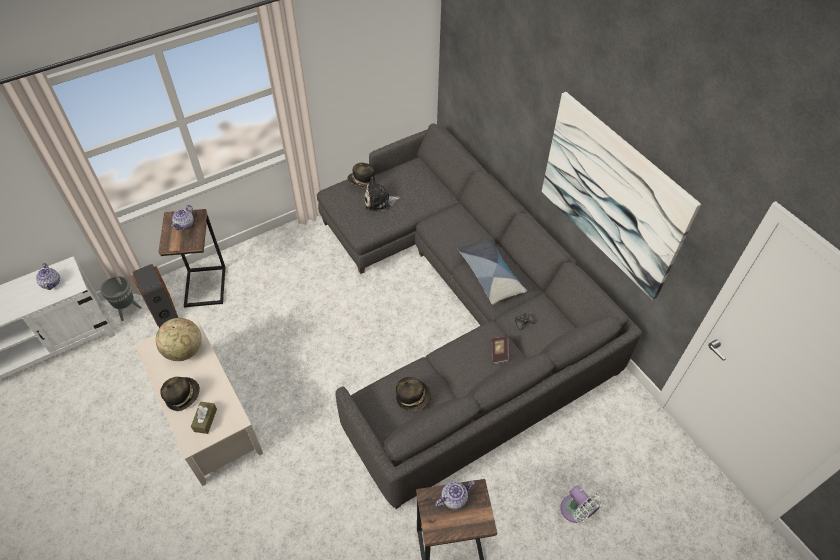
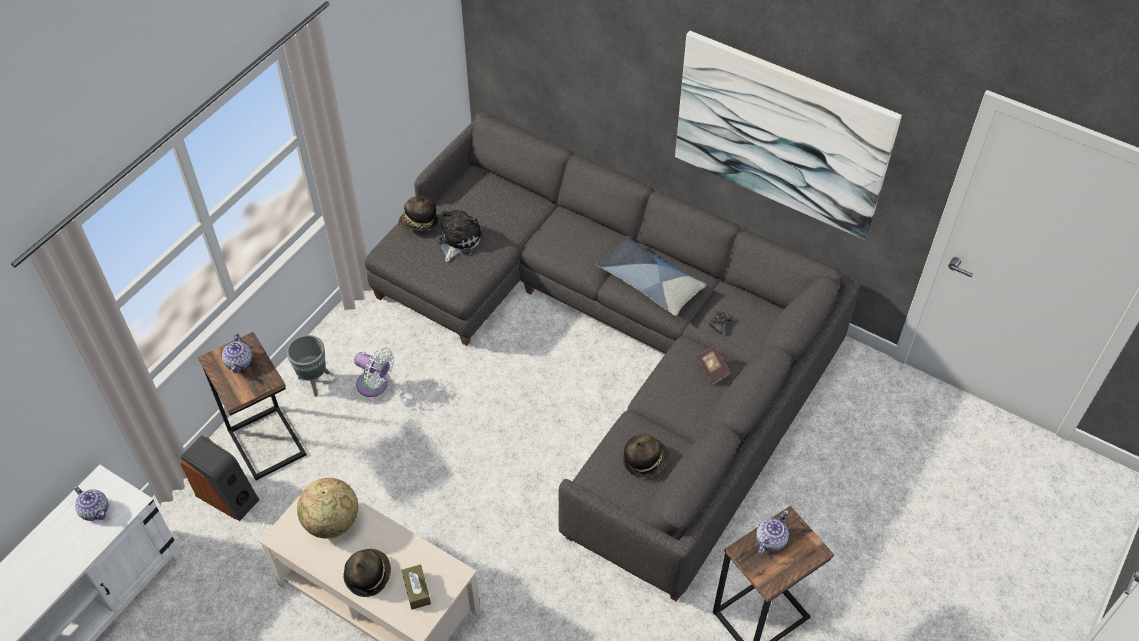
camera: 25 degrees left, 0 degrees up
grey planter [100,276,142,321] -> grey planter moved to [287,335,329,397]
plush toy [365,177,401,212] -> plush toy turned 150 degrees clockwise [438,210,483,262]
white fan [560,486,606,523] -> white fan moved to [354,347,394,397]

